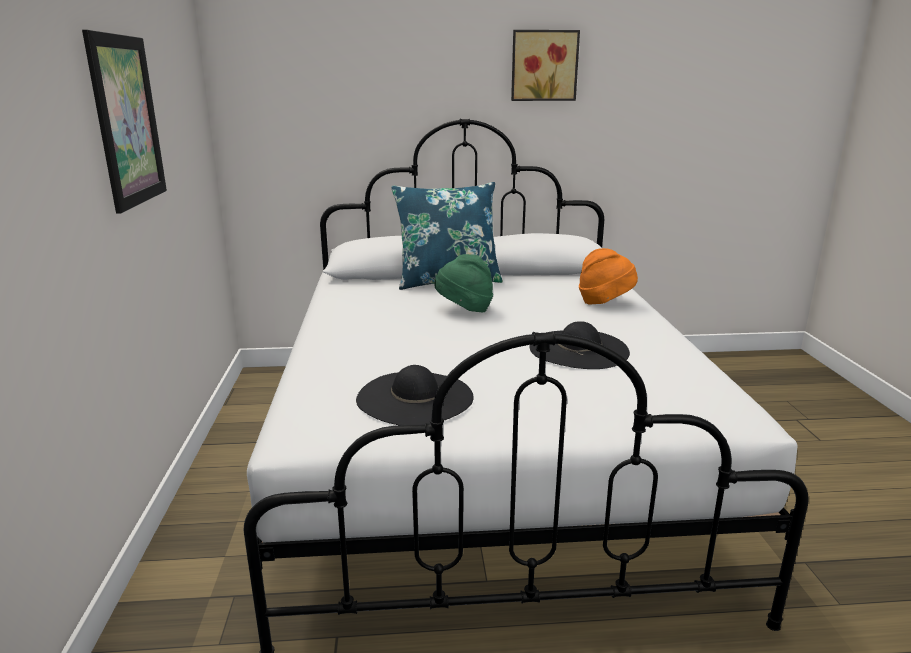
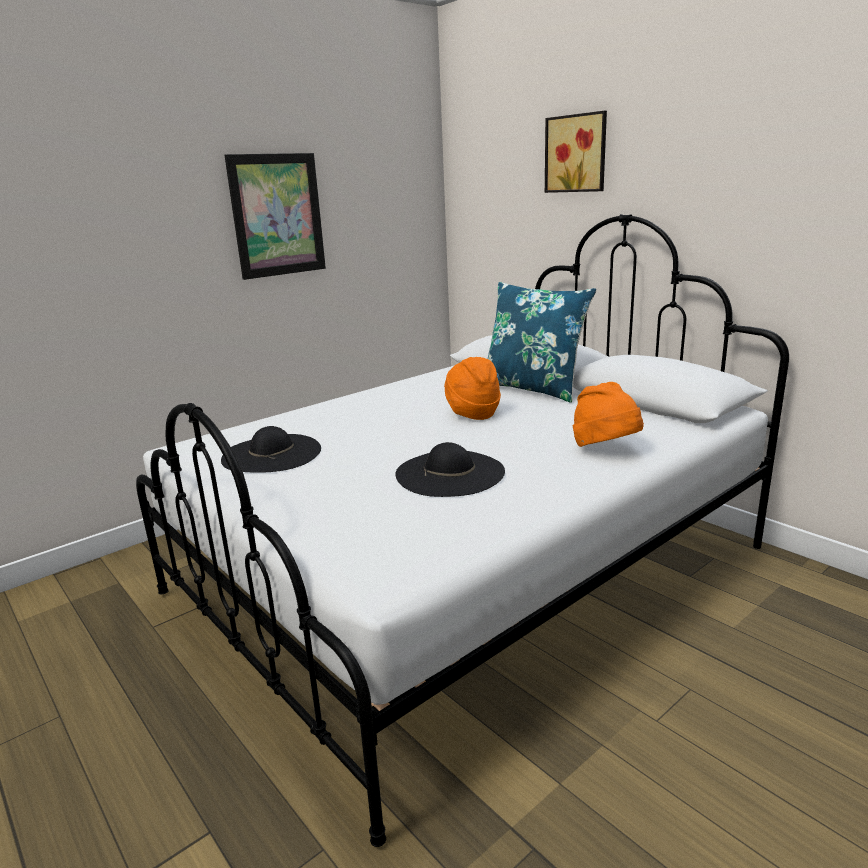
camera: 55 degrees right, 0 degrees up
green hat [435,254,493,312] -> orange hat [444,357,501,420]
picture [511,30,580,101] -> picture moved to [545,111,607,193]

